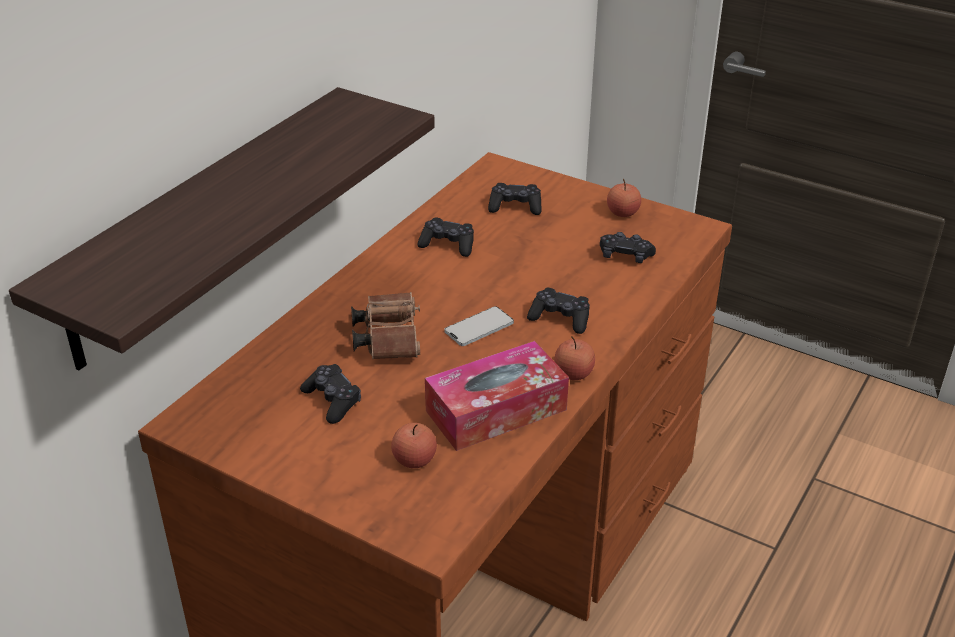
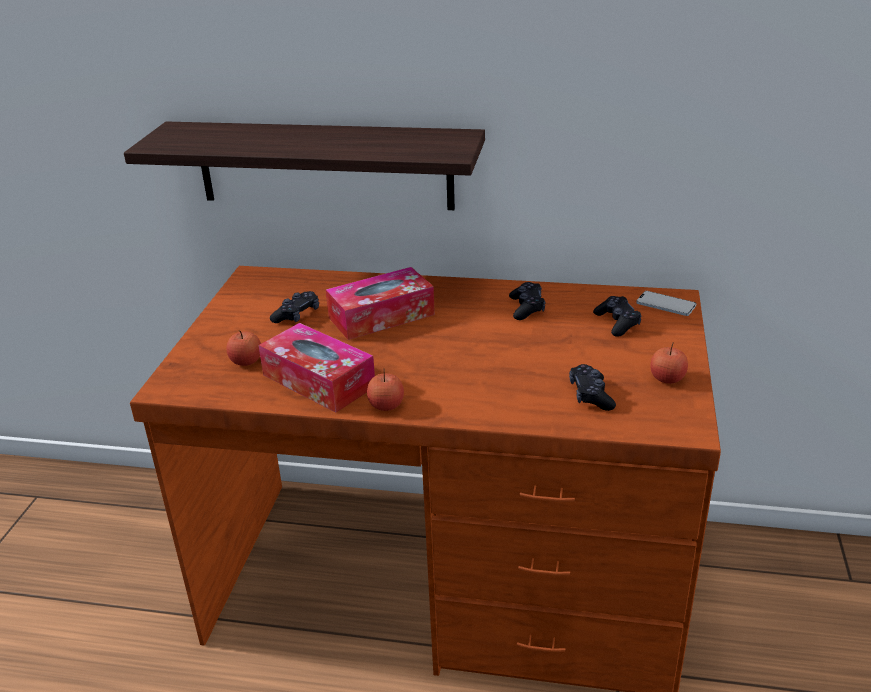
camera: 70 degrees right, 5 degrees down
brown binoculars [351,292,420,359] -> tissue box [326,267,435,340]
phone [445,306,514,346] -> phone moved to [636,291,696,316]
black game controller [527,288,590,334] -> none

